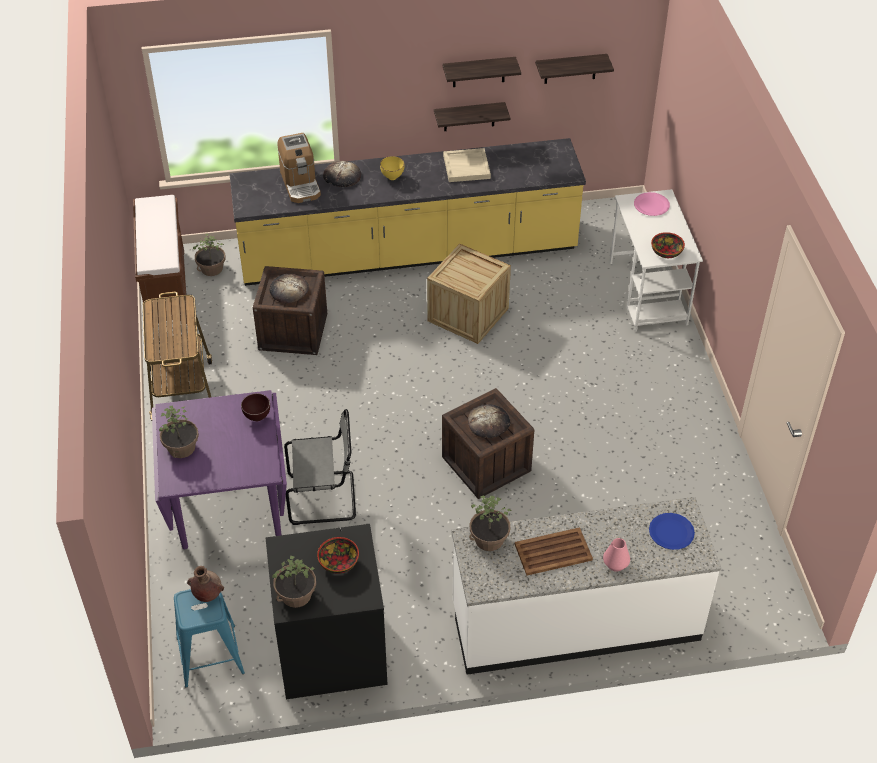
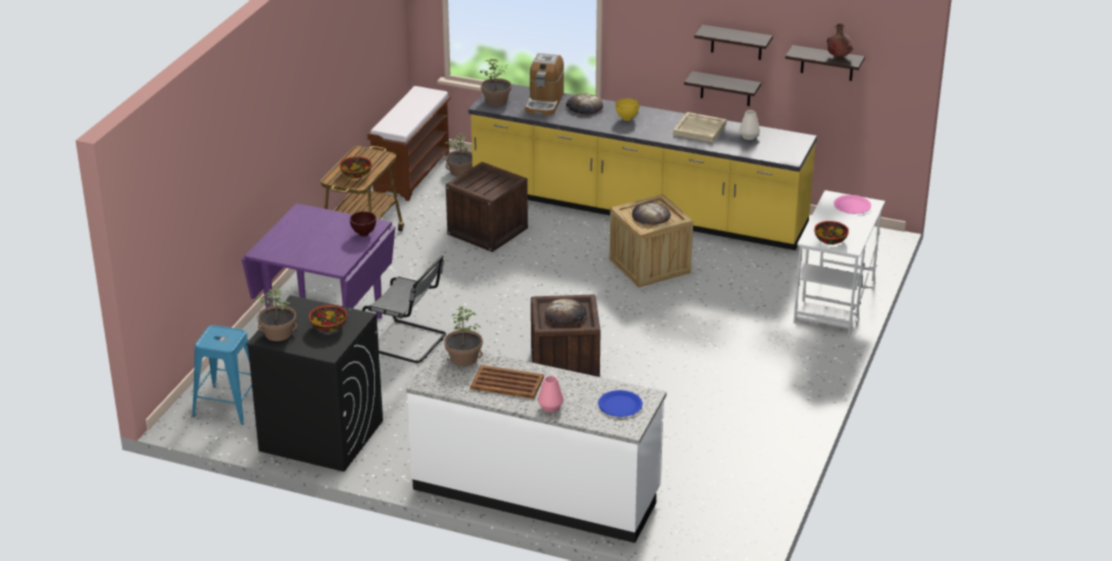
camera: 30 degrees right, 15 degrees down
potted plant [159,405,199,458] -> potted plant moved to [480,59,511,106]
brown vase [187,566,224,602] -> brown vase moved to [827,23,853,57]
bread [269,274,309,303] -> bread moved to [632,202,671,225]
none -> bowl [339,157,372,178]
none -> white vase [739,110,760,140]

